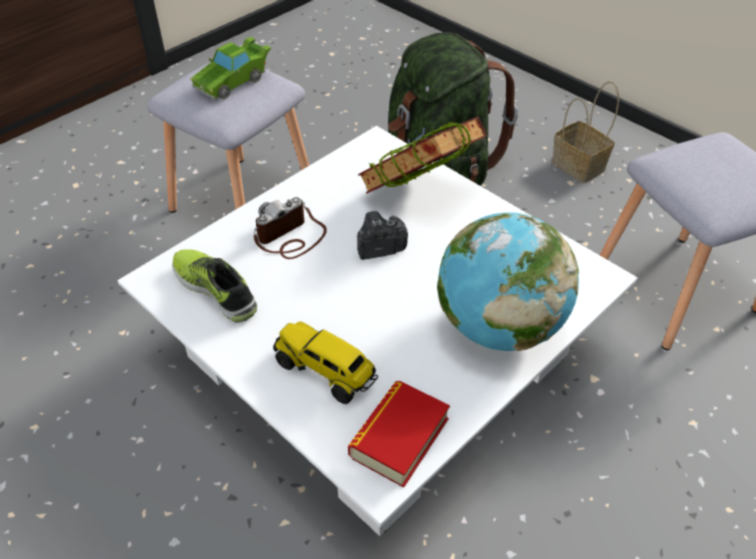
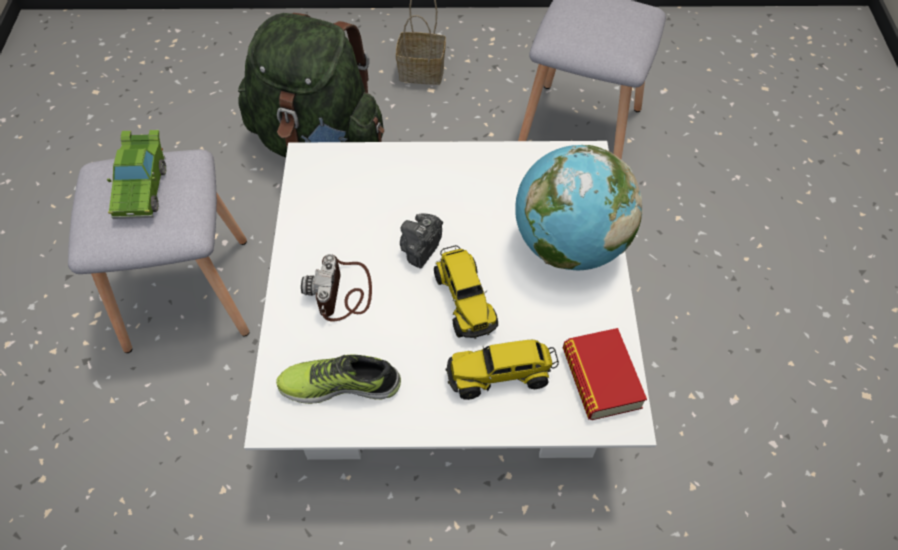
camera: 45 degrees left, 10 degrees up
book [358,117,487,194] -> none
none -> toy truck [434,245,498,339]

